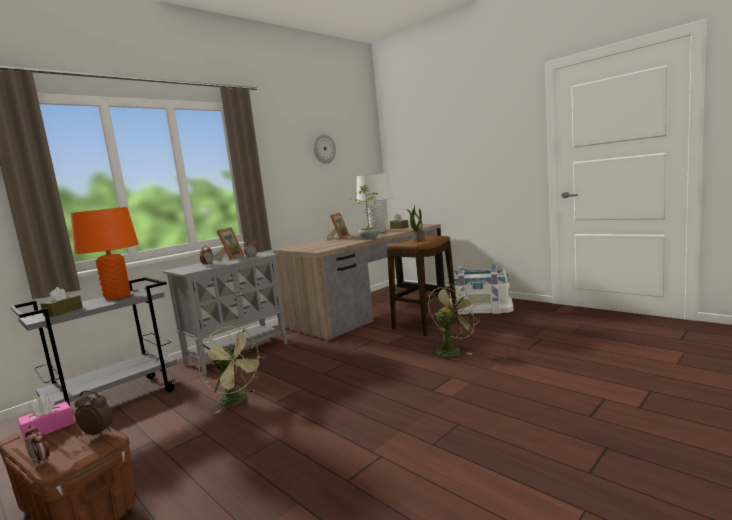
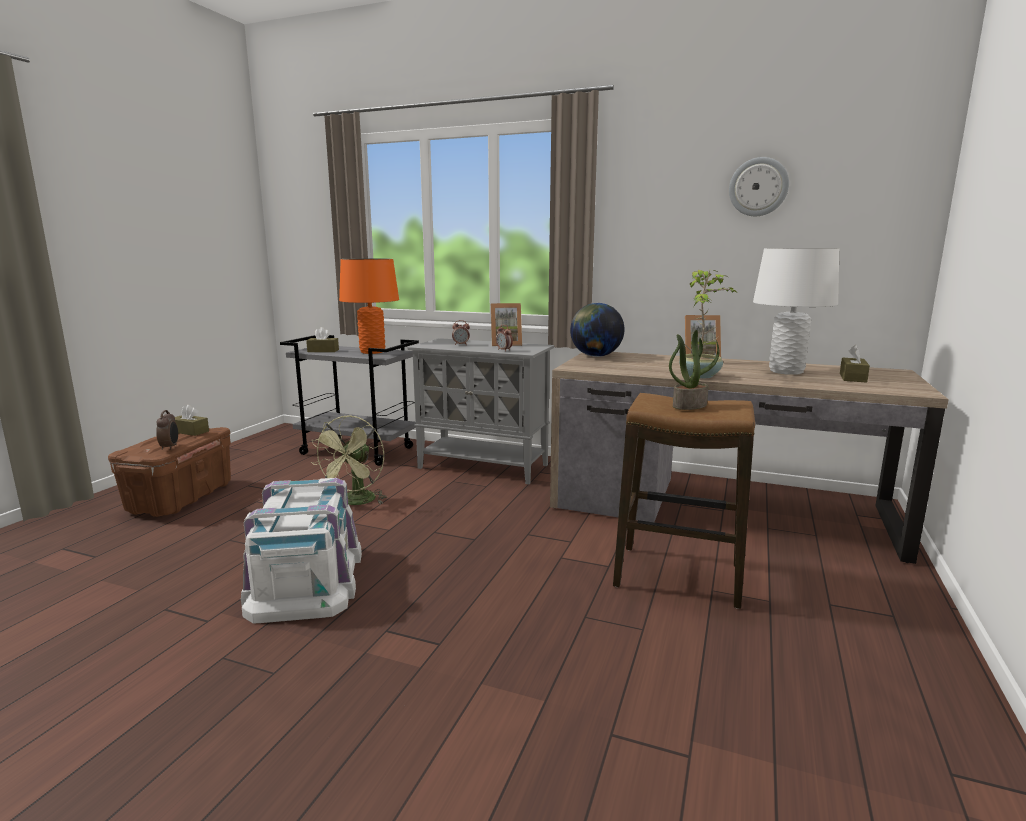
camera: 65 degrees right, 5 degrees up
pink tissue box [18,396,74,441] -> brown tissue box [175,405,209,436]
alarm clock [25,425,50,466] -> none
green fan [428,284,480,358] -> none
white storage box [447,264,514,314] -> white storage box moved to [241,478,362,624]
none -> globe [570,303,625,357]

